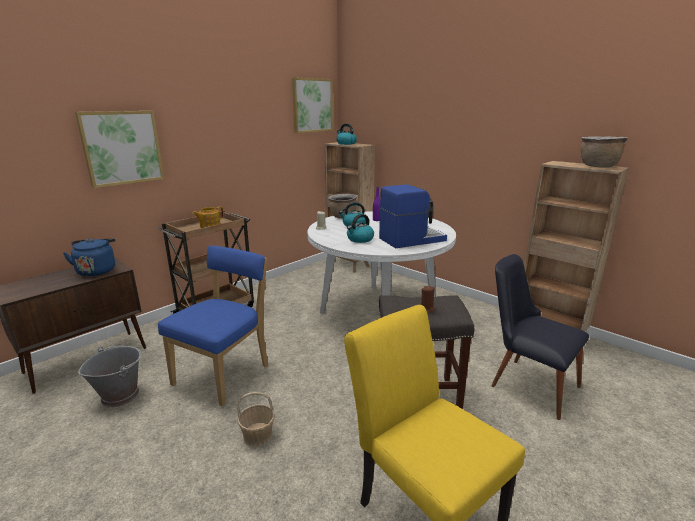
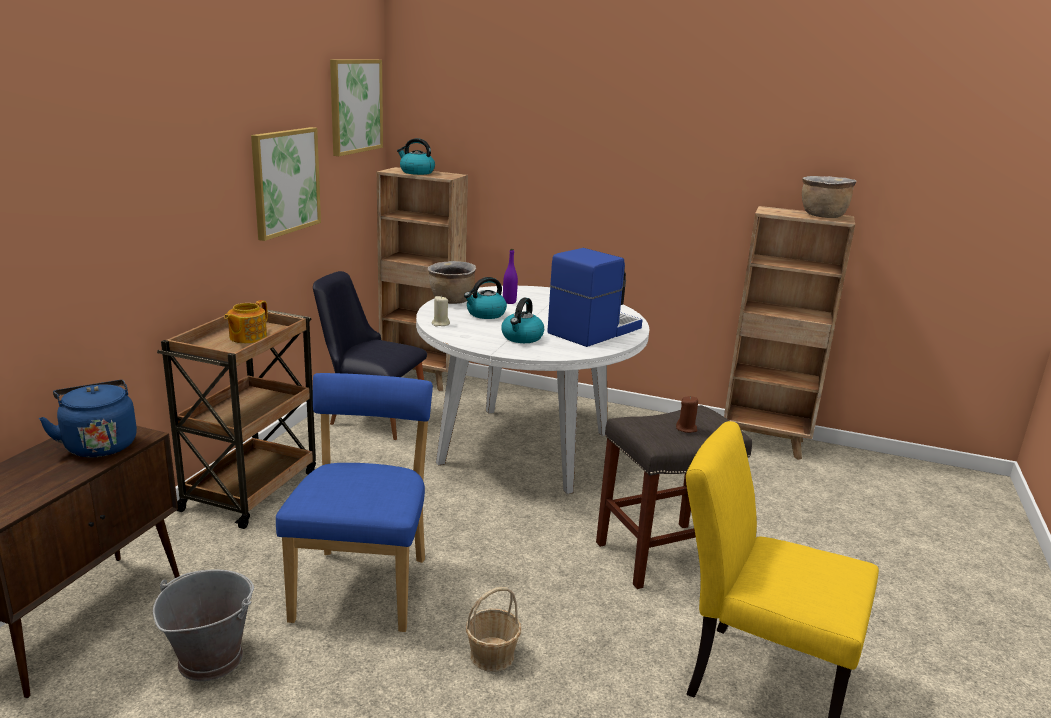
camera: 25 degrees left, 0 degrees up
picture [75,111,164,188] -> picture moved to [251,127,321,241]
black chair [491,254,589,420] -> black chair moved to [313,271,427,440]

